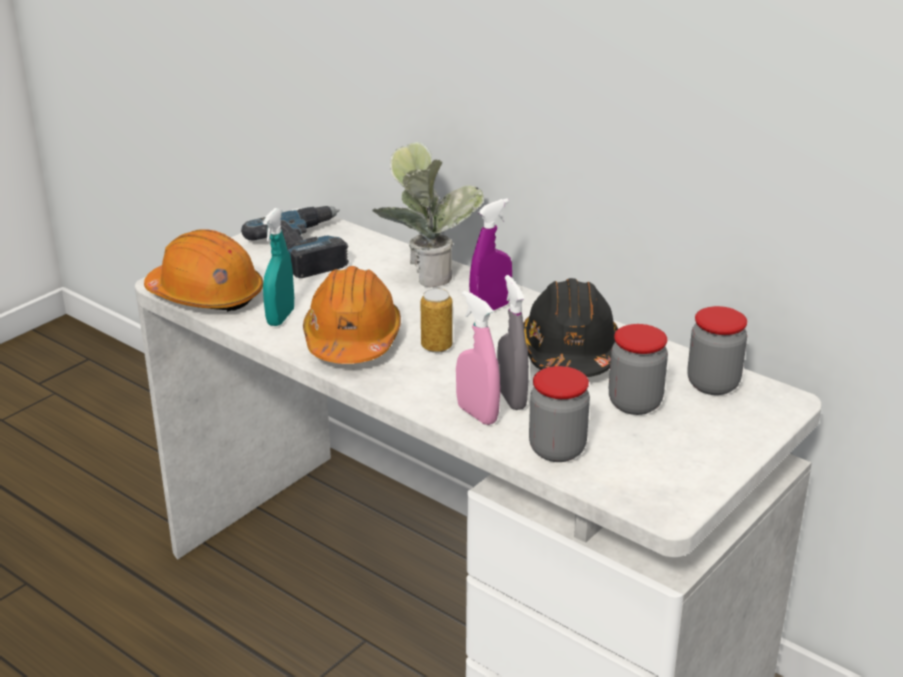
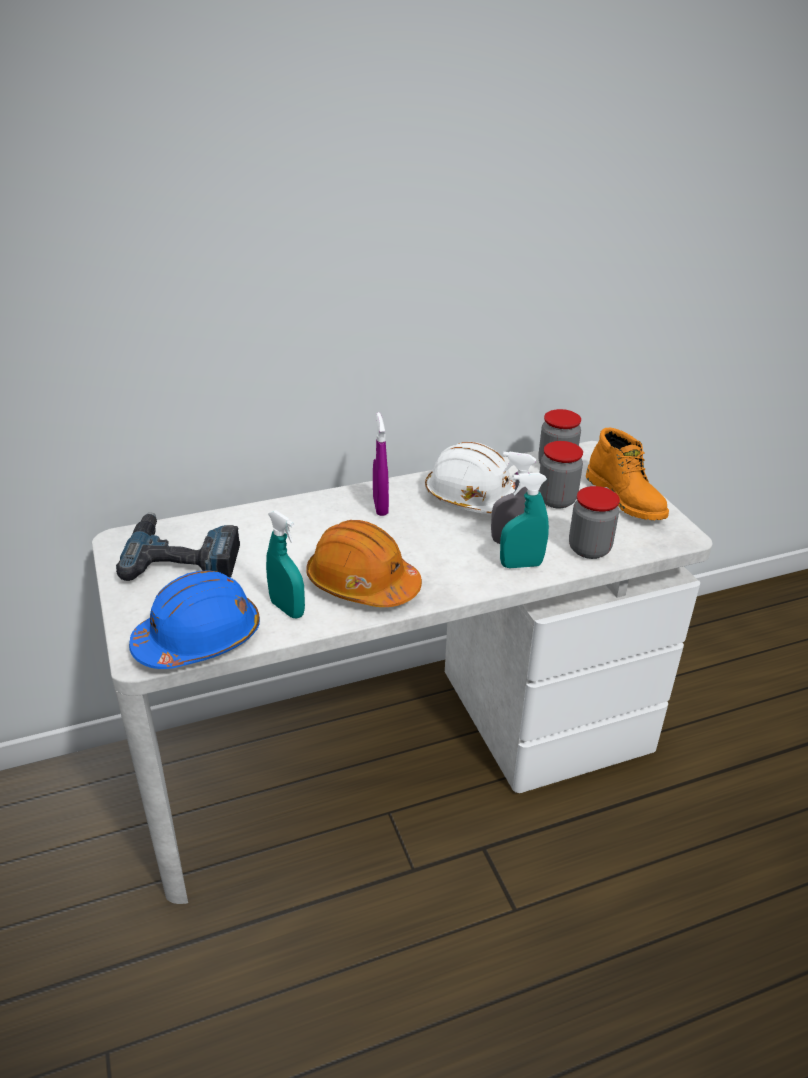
camera: 60 degrees left, 5 degrees up
orange hard hat [144,229,263,312] -> blue hard hat [129,570,260,669]
potted plant [372,142,484,288] -> none
can [420,288,453,353] -> none
pink spray bottle [456,291,500,425] -> turquoise spray bottle [500,473,549,568]
black hard hat [523,278,618,377] -> white hard hat [425,442,516,515]
none -> orange boot [586,428,669,520]

